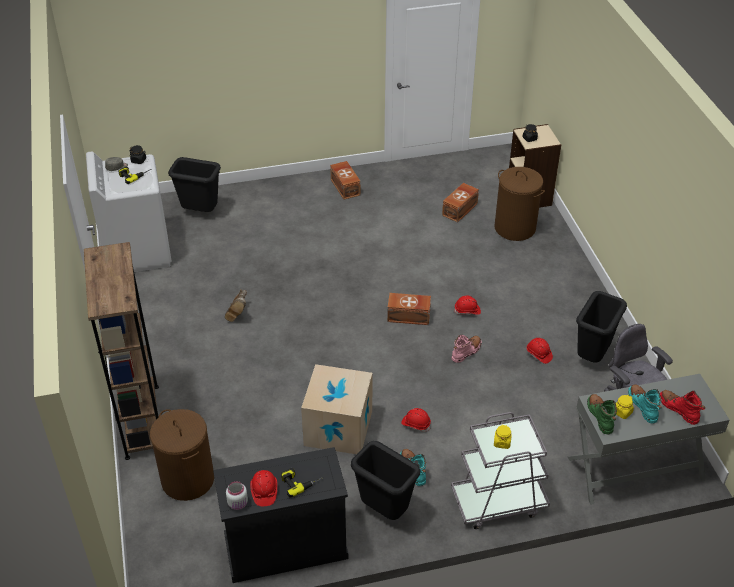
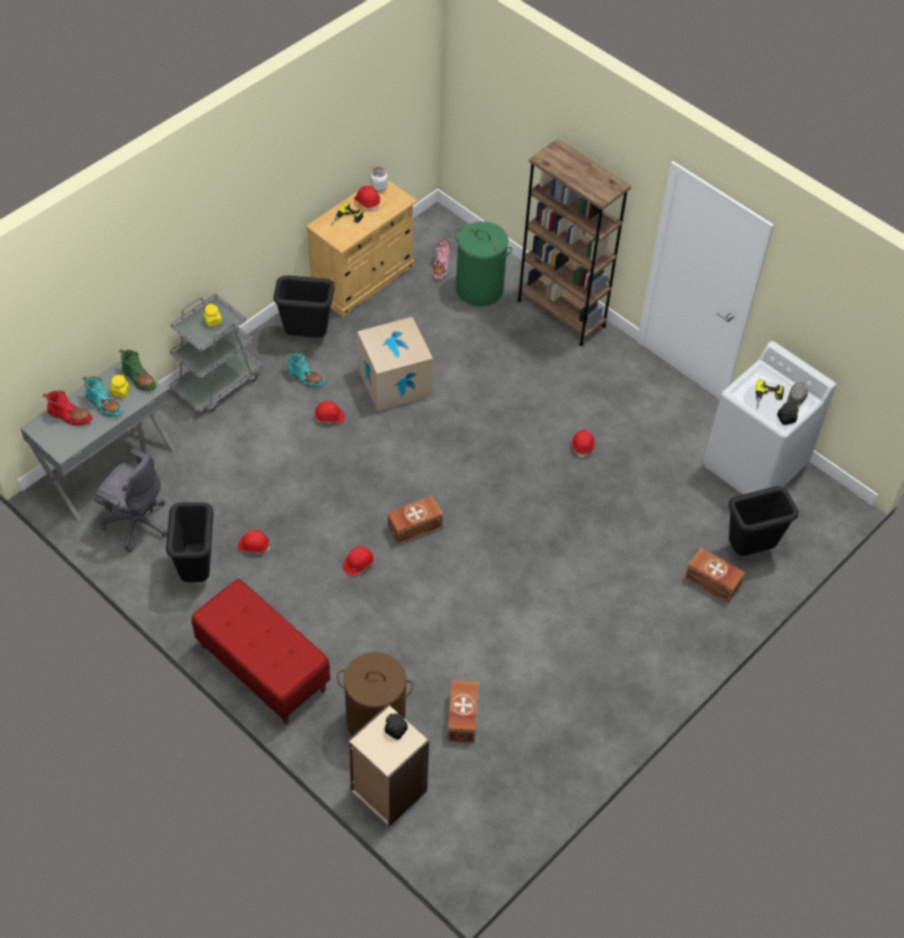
camera: 145 degrees right, 10 degrees up
brown laundry basket [150,409,214,501] -> green laundry basket [454,221,512,306]
black cabinet [213,447,348,583] -> beige cabinet [306,180,417,317]
brown boot [225,289,247,322] -> red hard hat [572,430,595,458]
brown storage box [330,161,361,200] -> brown storage box moved to [685,548,745,603]
pink boot [452,335,482,363] -> pink boot moved to [432,238,451,280]
none -> red bench [192,579,330,724]

